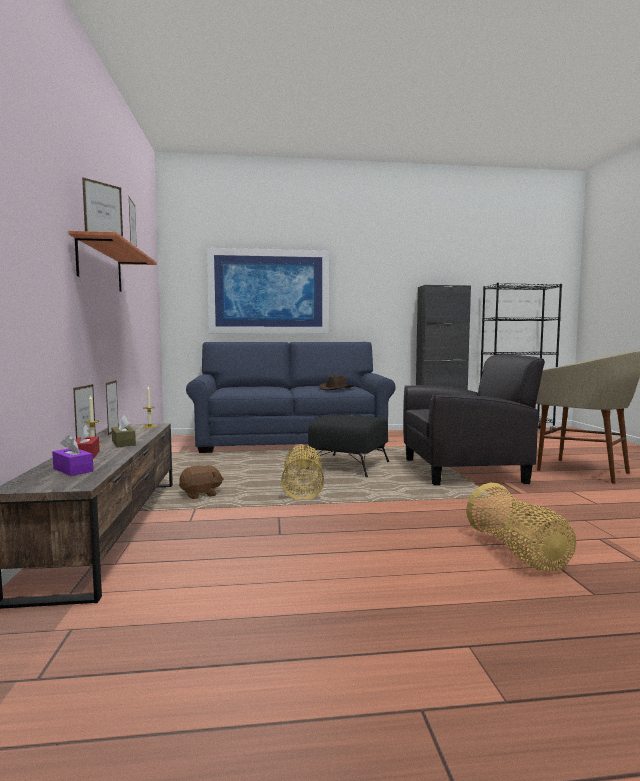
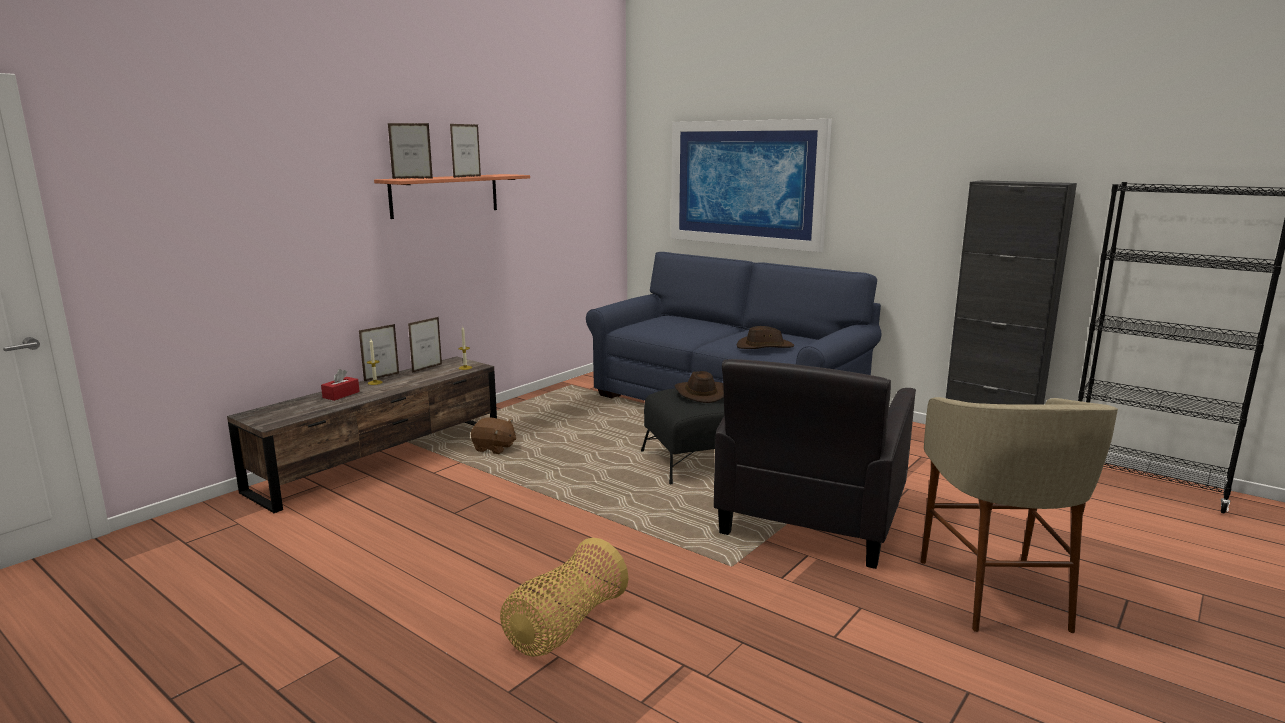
camera: 45 degrees right, 10 degrees up
purple tissue box [52,435,94,476] -> none
brown tissue box [112,416,136,447] -> none
basket [281,445,324,500] -> none
black armchair [403,355,545,485] -> black armchair turned 75 degrees clockwise [714,359,916,569]
none -> brown hat [674,371,724,403]

